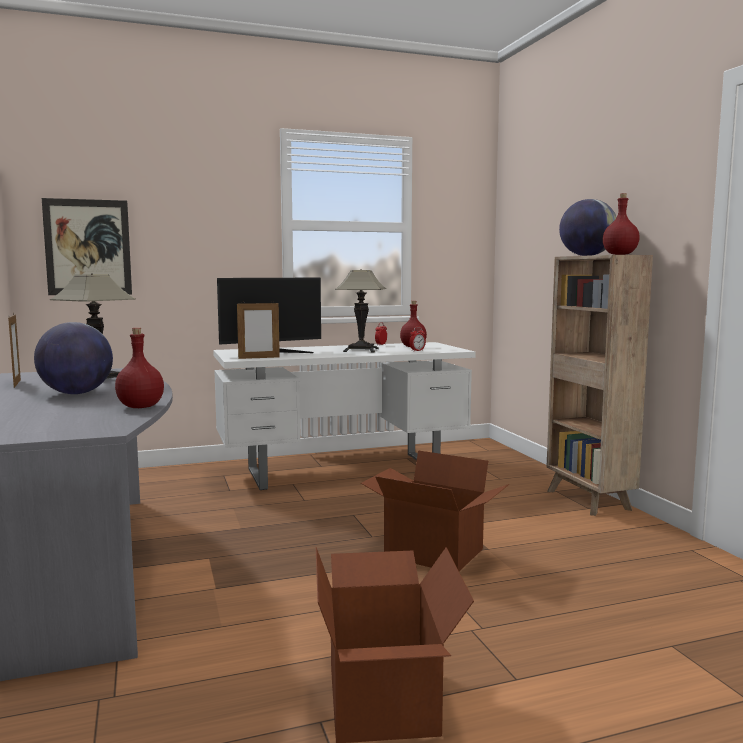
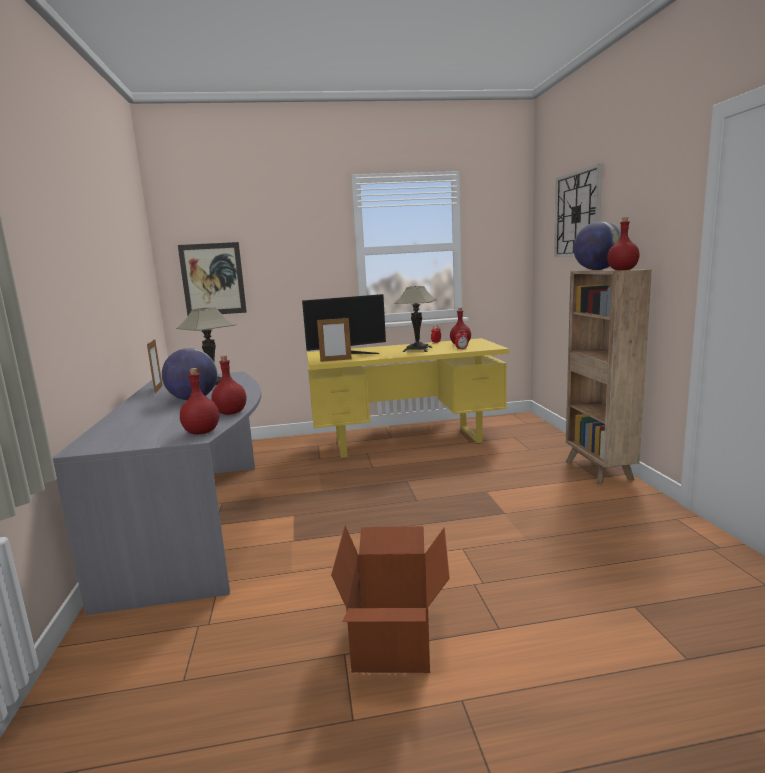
camera: 10 degrees right, 5 degrees up
white desk [213,342,475,490] -> yellow desk [307,338,509,459]
cardboard box [361,450,510,571] -> none
none -> red bottle [180,368,219,435]
none -> wall clock [554,164,602,257]

